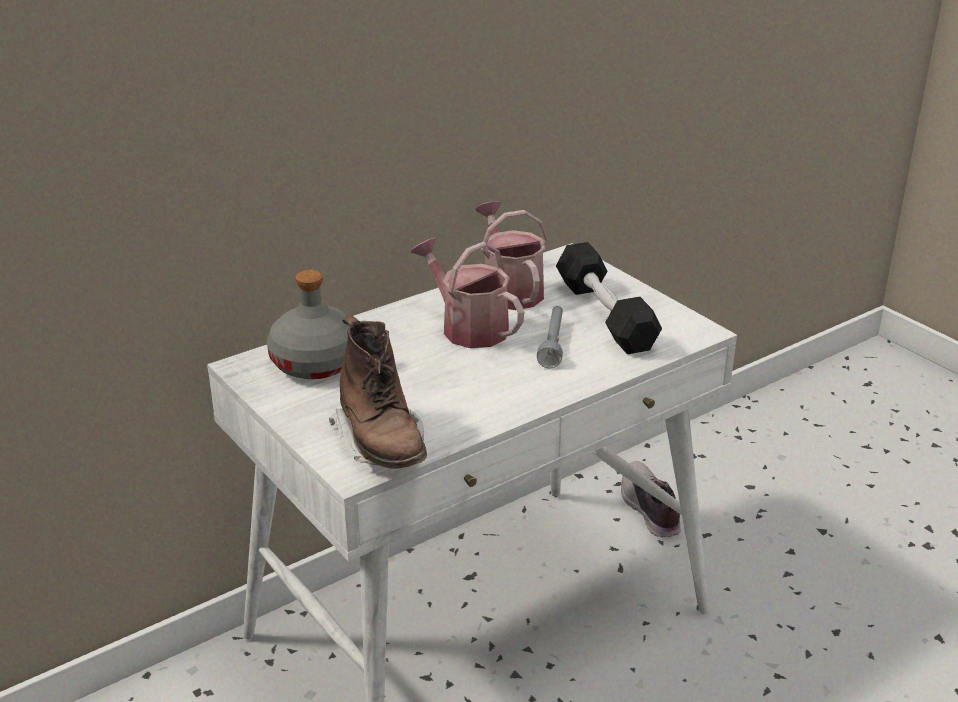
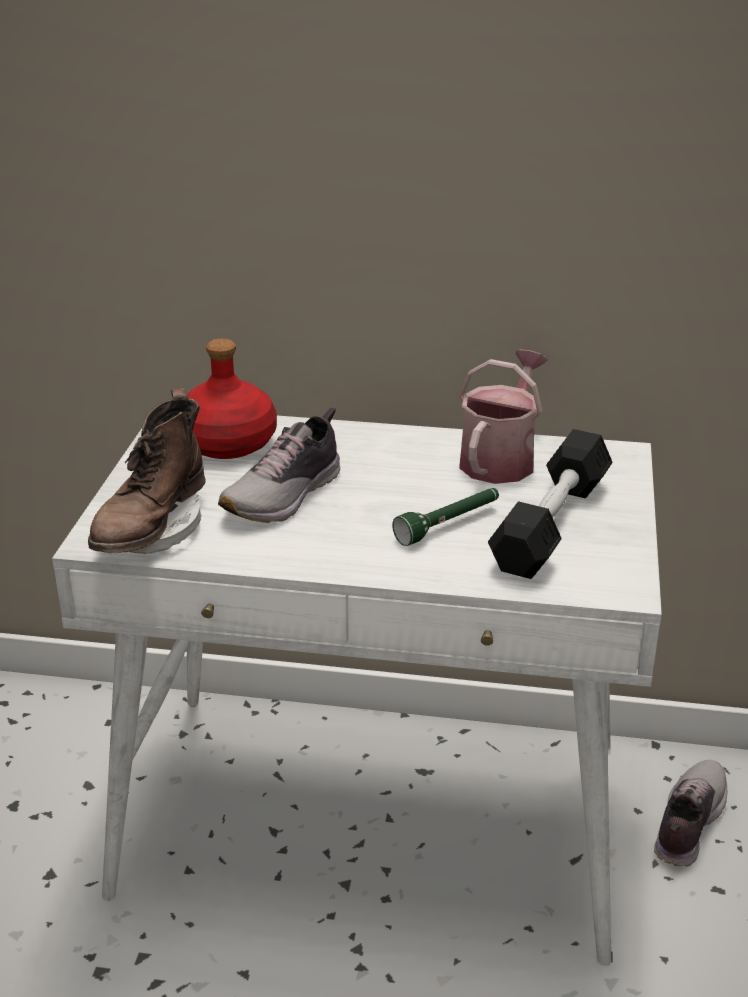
camera: 45 degrees right, 0 degrees up
grey bottle [267,270,349,379] -> red bottle [187,338,277,459]
watering can [411,238,524,348] -> none
grey flashlight [537,306,563,368] -> green flashlight [392,488,499,546]
none -> shoe [218,407,340,523]

